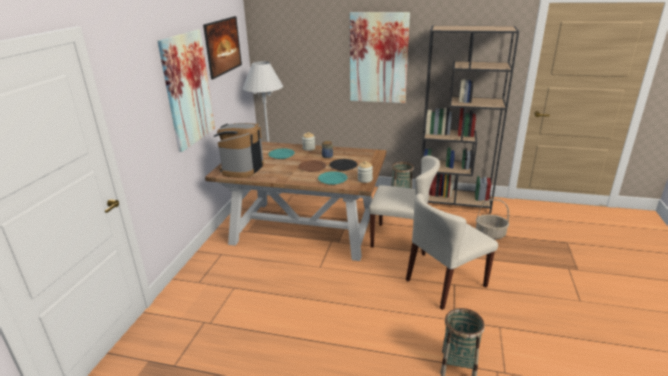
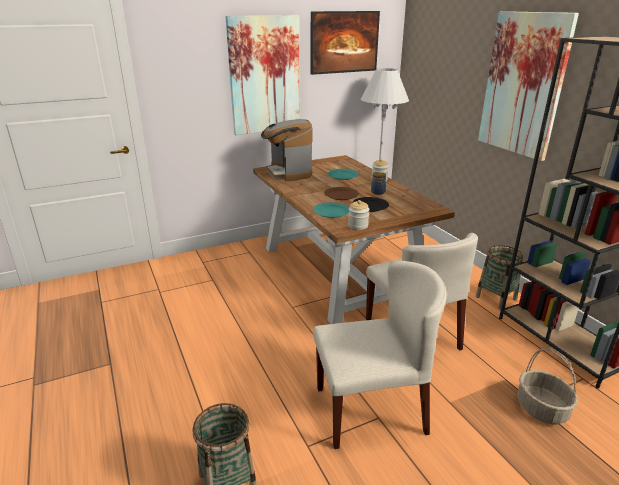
camera: 50 degrees right, 0 degrees up
coffee machine [214,123,264,178] -> coffee machine turned 90 degrees counterclockwise [261,119,313,181]
beige chair [406,193,498,310] -> beige chair turned 150 degrees clockwise [313,261,447,449]

